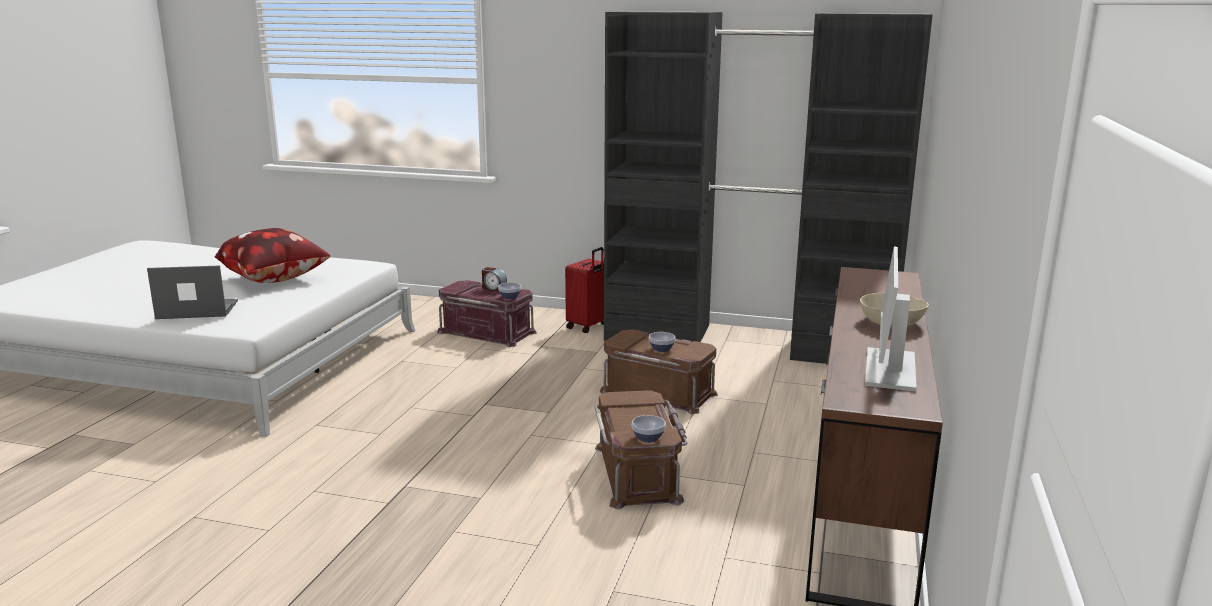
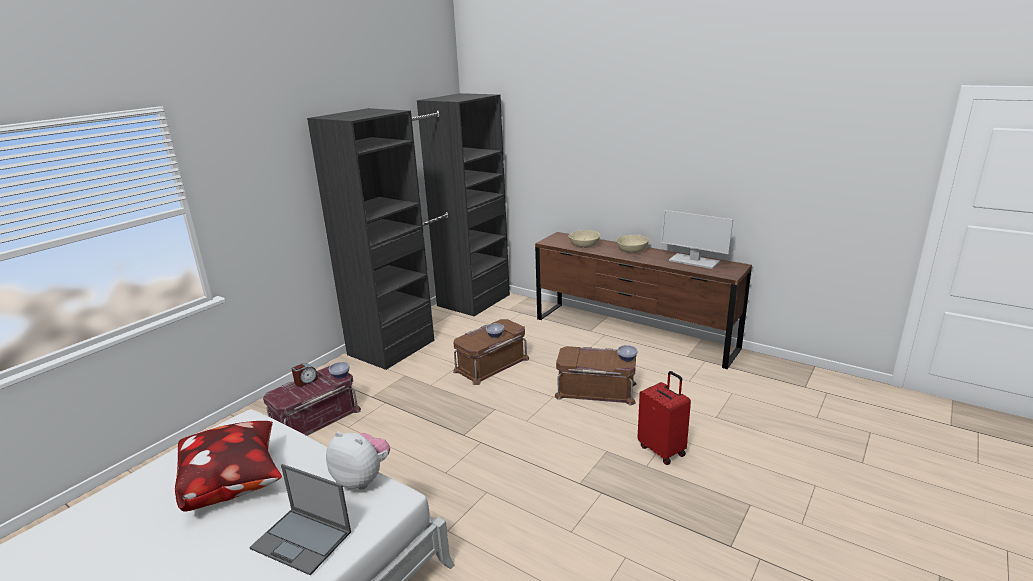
camera: 70 degrees left, 5 degrees up
laptop [147,266,238,319] -> laptop turned 75 degrees counterclockwise [249,464,351,575]
red suitcase [565,247,604,333] -> red suitcase moved to [637,371,691,465]
none -> plush toy [326,431,390,489]
none -> beige bowl [569,230,600,248]

